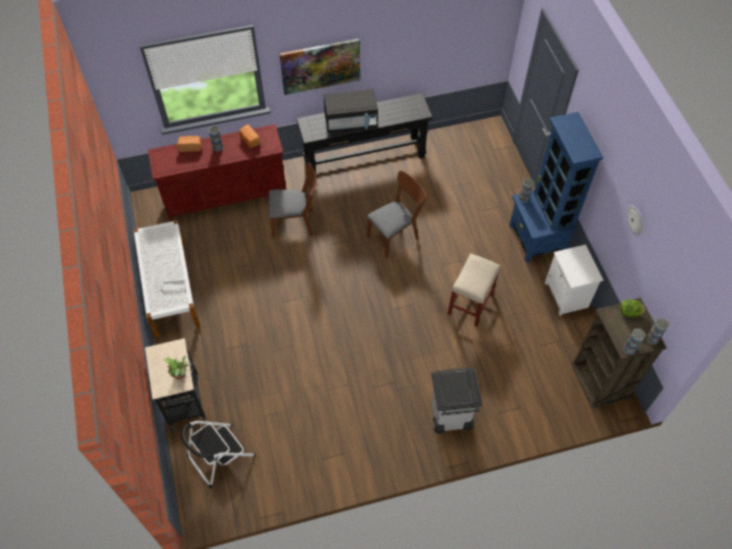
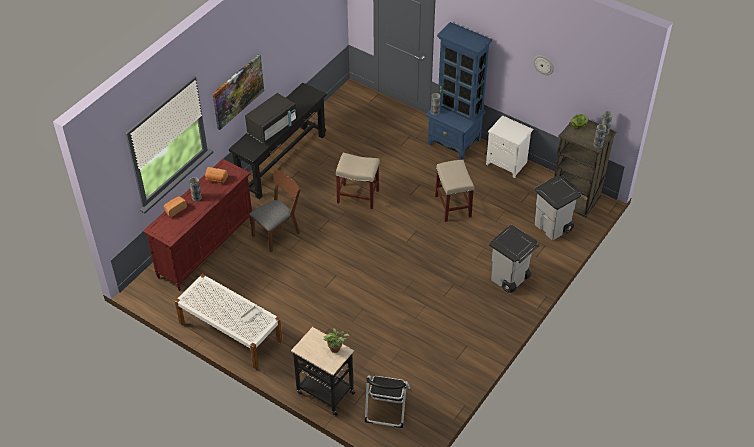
camera: 40 degrees left, 10 degrees down
brown chair [367,170,427,258] -> beige stool [336,153,380,209]
none -> grey trash can [534,175,583,241]

